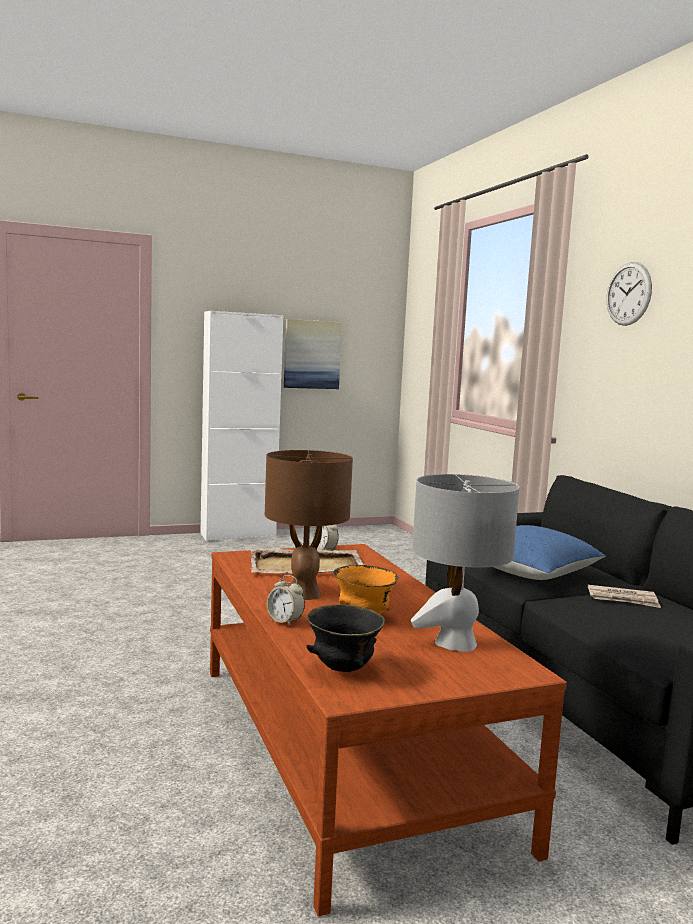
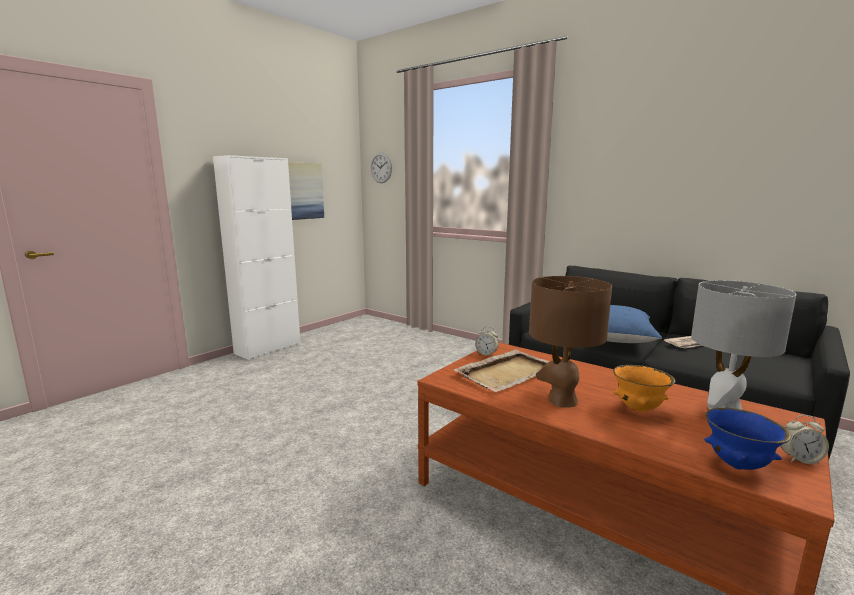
camera: 30 degrees left, 5 degrees up
alarm clock [267,575,305,625] -> alarm clock moved to [781,415,829,464]
black bowl [306,604,385,672] -> blue bowl [704,407,792,470]
wall clock [607,262,652,326] -> wall clock moved to [370,152,392,183]

